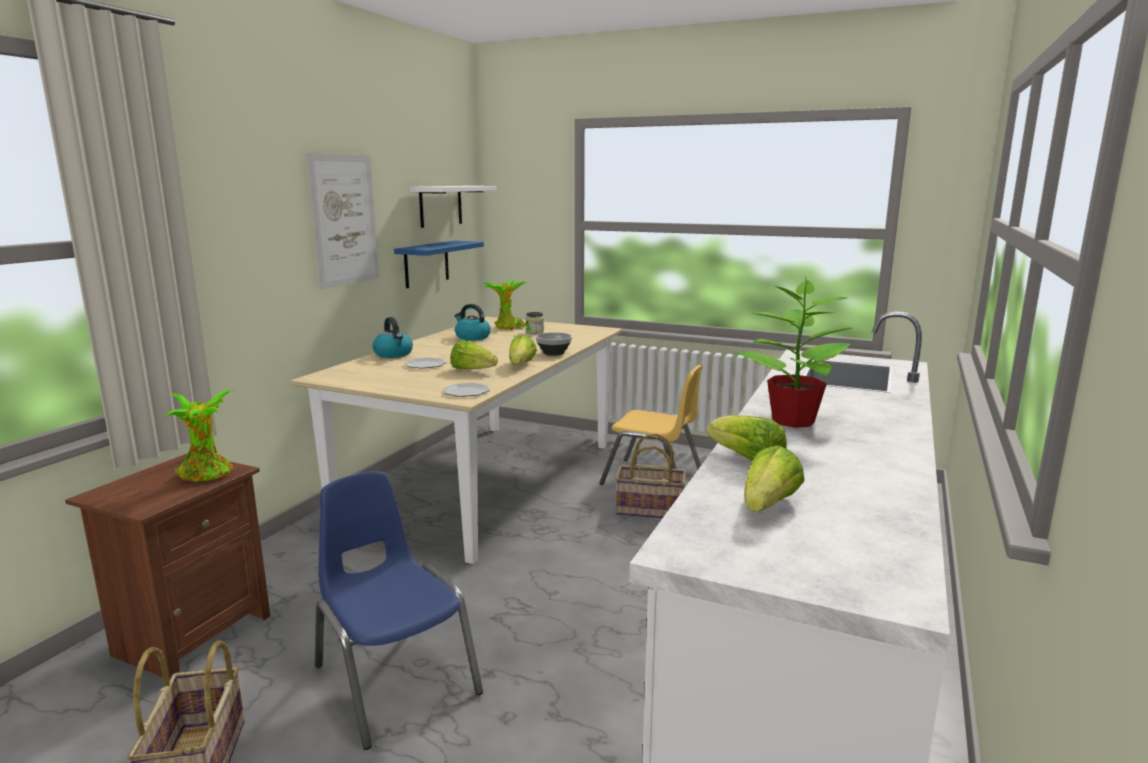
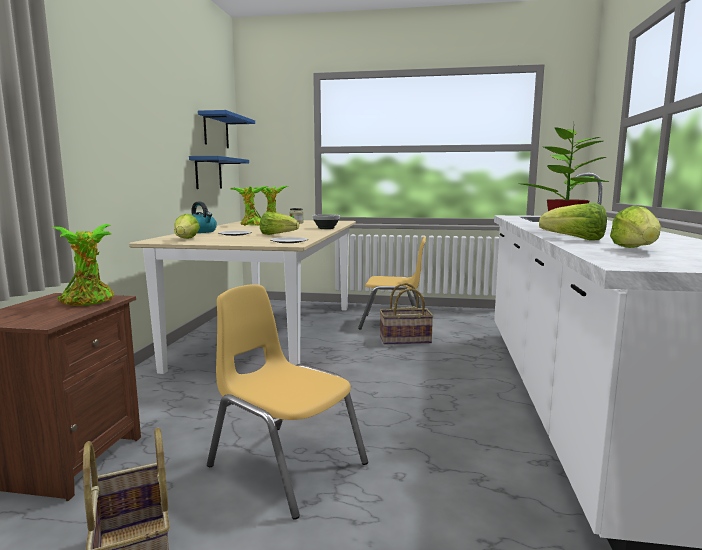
camera: 15 degrees left, 5 degrees down
picture [306,153,379,289] -> none
blue chair [315,471,483,750] -> yellow chair [207,284,368,520]
white shelf [410,186,497,228] -> blue shelf [198,110,255,148]
kettle [455,304,491,341] -> potted plant [231,186,268,226]
lettuce [509,335,537,365] -> lettuce moved to [174,214,200,239]

